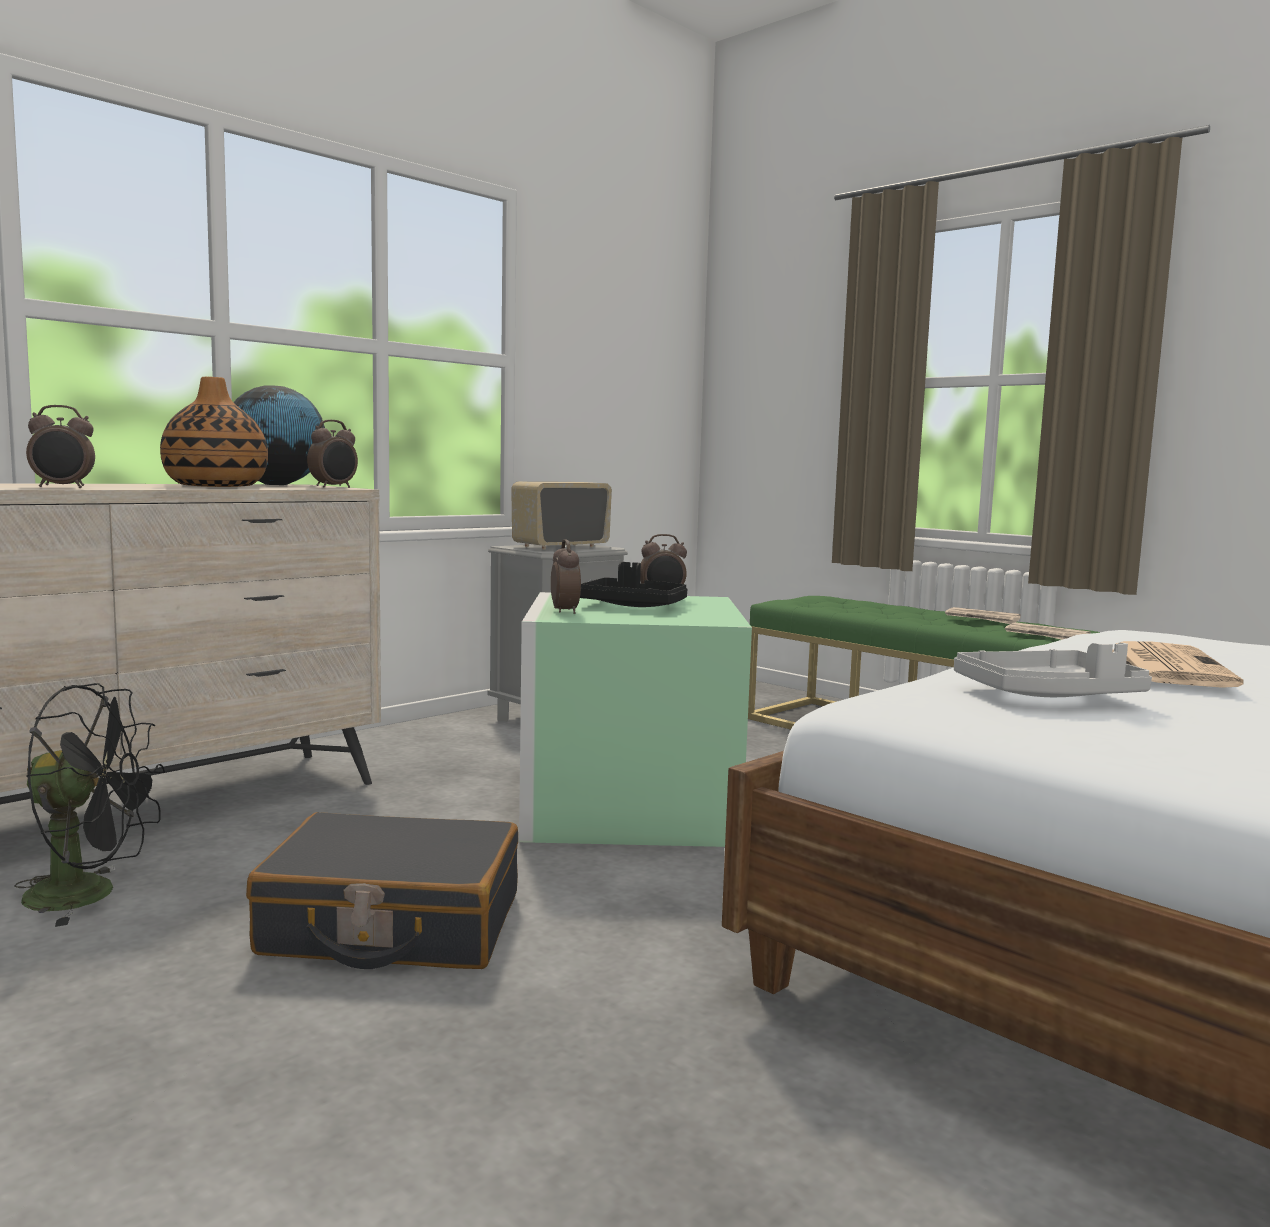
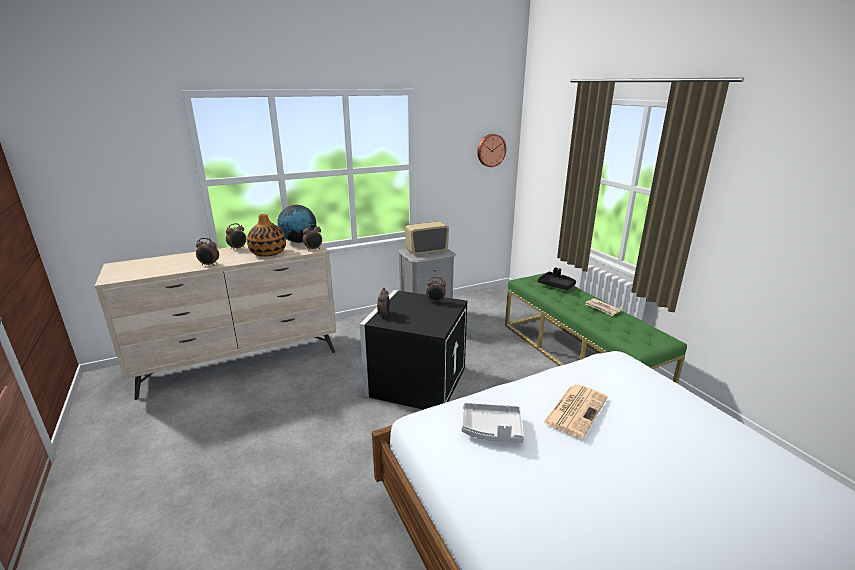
camera: 20 degrees right, 15 degrees up
black fan [14,683,165,927] -> none
black suitcase [246,812,518,969] -> none
green storage box [519,592,752,847] -> black storage box [360,290,467,410]
black tray [580,562,688,607] -> black tray moved to [538,267,576,290]
newspaper [1005,622,1091,640] -> none
none -> alarm clock [226,223,246,250]
none -> wall clock [477,134,506,167]

